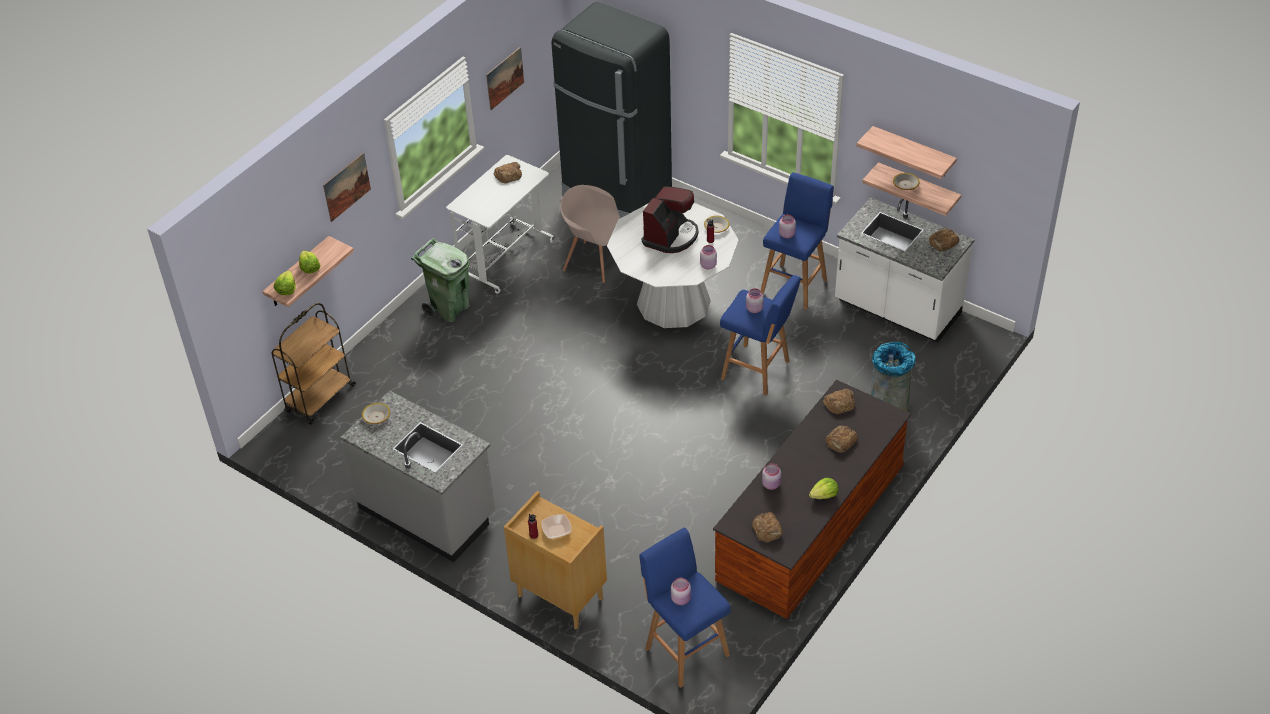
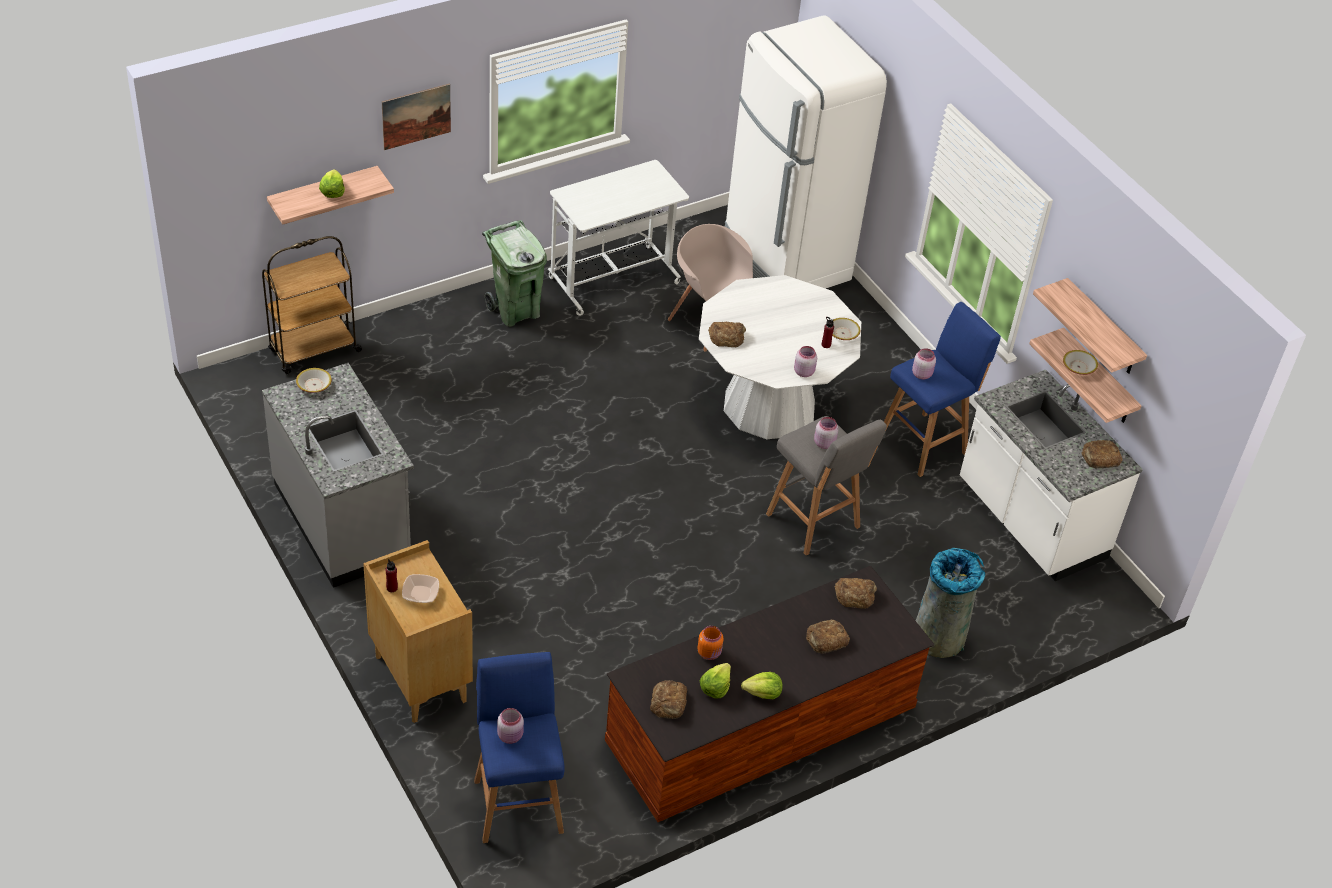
camera: 20 degrees right, 0 degrees up
lettuce [274,271,296,295] -> lettuce moved to [700,663,731,699]
picture [486,47,524,110] -> none
bread [493,162,522,183] -> bread moved to [708,322,746,347]
black fridge [551,2,672,218] -> white fridge [725,15,887,289]
coffee machine [642,186,699,253] -> none
blue stool [720,275,801,396] -> grey stool [766,416,887,555]
pink jar [762,463,781,490] -> orange jar [697,626,724,660]

